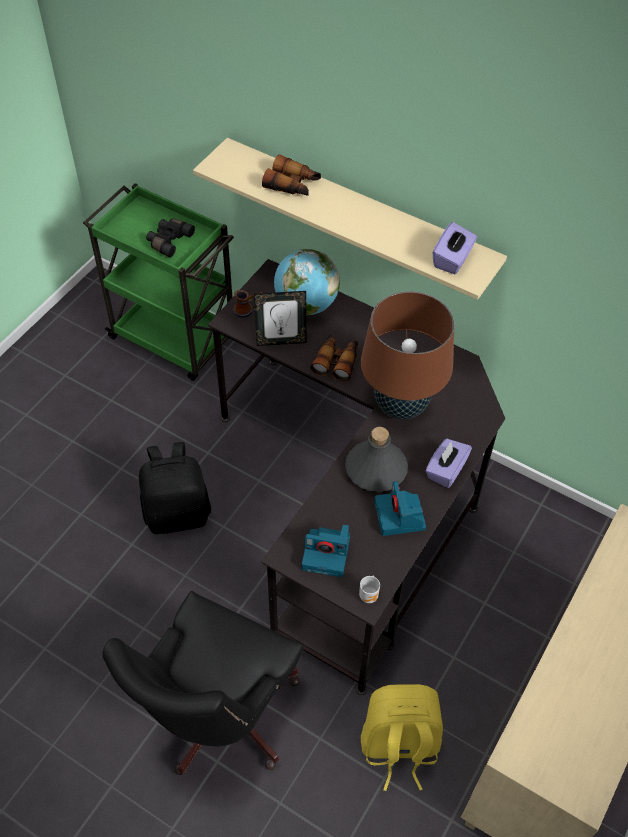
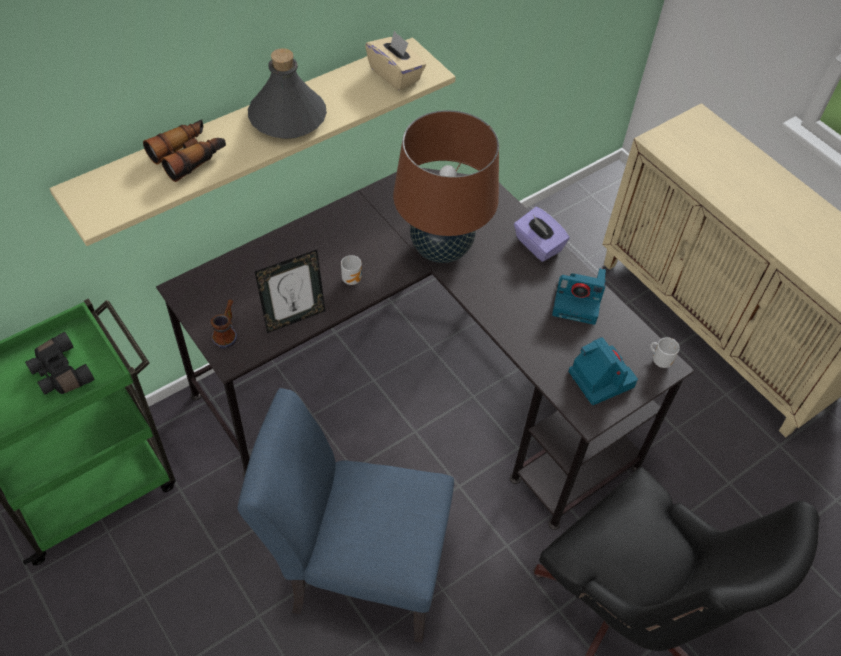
camera: 70 degrees left, 0 degrees up
black backpack [139,442,211,534] -> blue chair [238,388,454,643]
picture frame [254,291,306,346] -> picture frame turned 45 degrees clockwise [255,250,325,333]
globe [274,249,340,315] -> none
camera [302,524,350,577] -> camera turned 60 degrees counterclockwise [568,337,638,405]
binoculars [310,334,358,381] -> mug [341,255,362,285]
grey bottle [345,427,408,492] -> grey bottle moved to [248,48,327,139]
yellow backpack [361,684,443,791] -> none
purple tissue box [433,222,477,274] -> beige tissue box [365,31,426,91]

